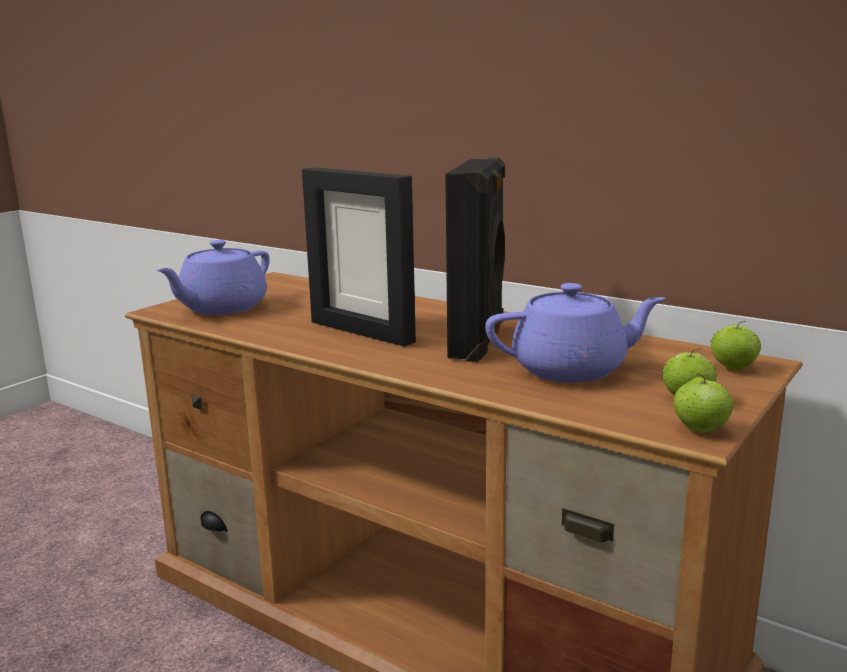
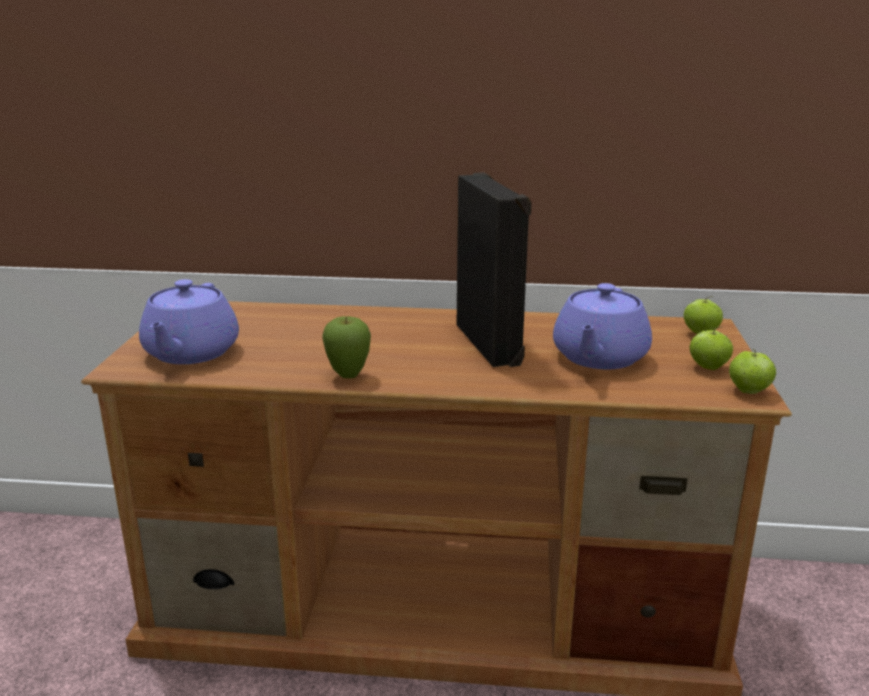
camera: 30 degrees left, 5 degrees up
picture frame [302,167,416,347] -> none
purple teapot [485,283,665,383] -> purple teapot turned 150 degrees clockwise [553,283,652,369]
none -> apple [322,316,371,378]

